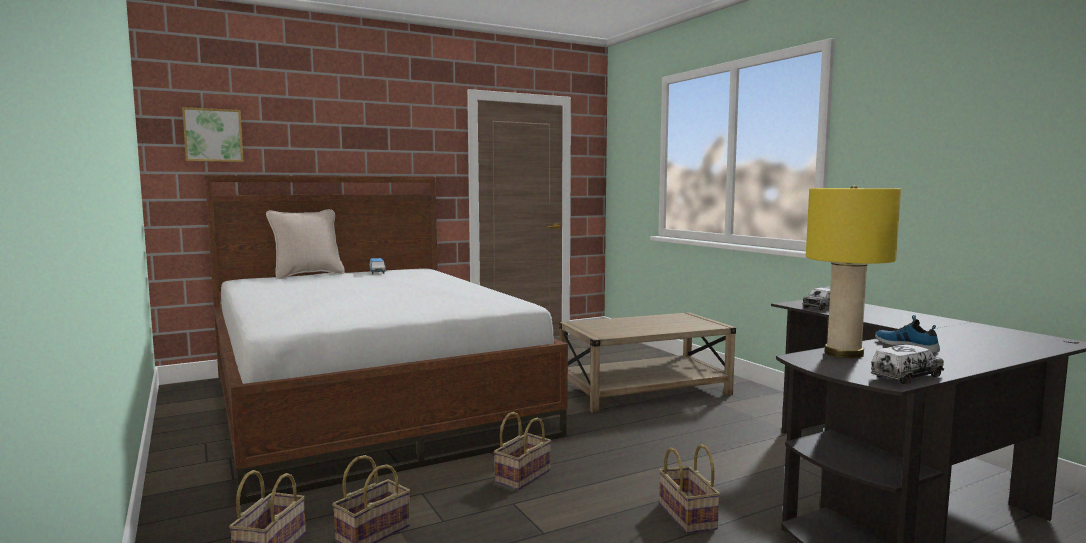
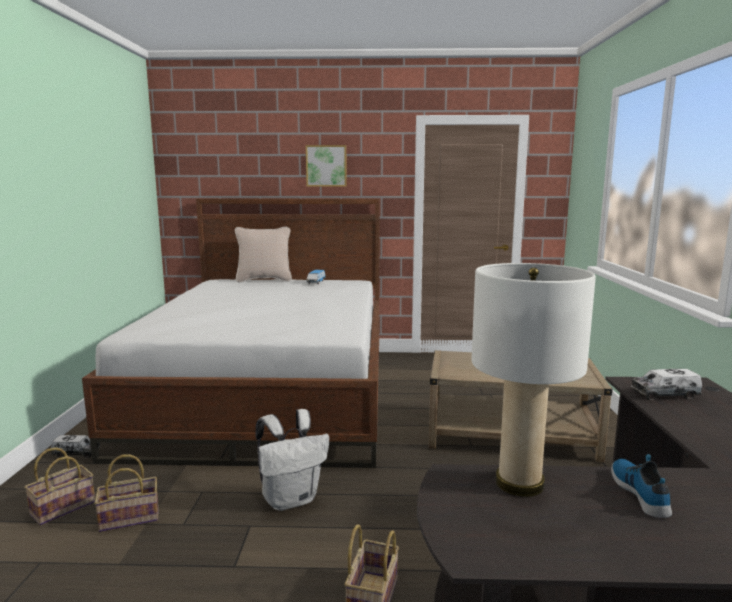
camera: 30 degrees right, 5 degrees up
picture [182,107,243,162] -> picture moved to [306,145,347,187]
basket [494,412,551,490] -> white backpack [255,409,329,511]
yellow table lamp [806,186,901,358] -> white table lamp [471,263,596,497]
toy truck [871,345,944,384] -> toy truck moved to [51,435,100,458]

